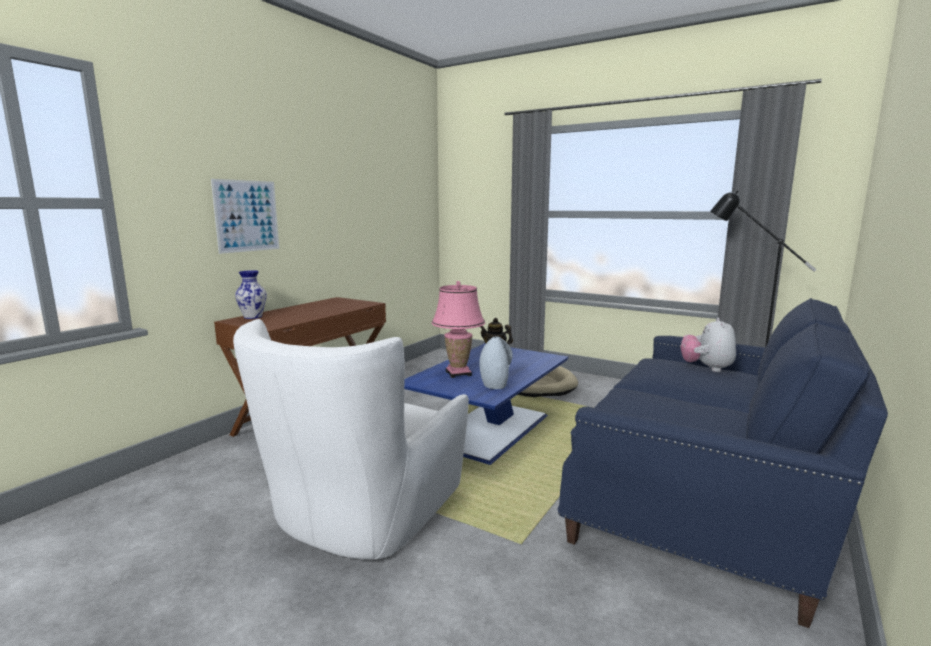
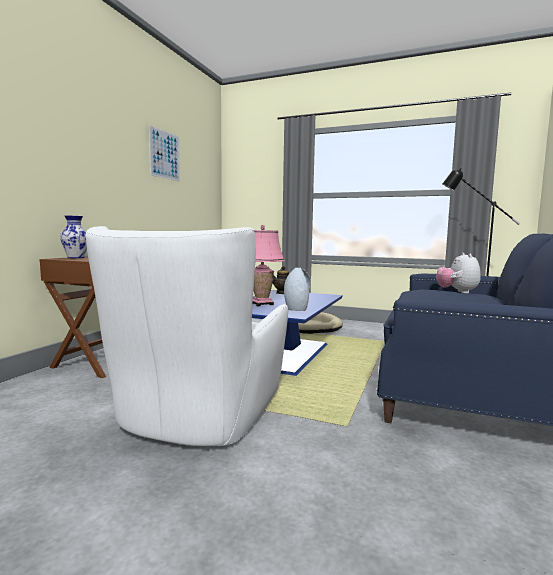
camera: 10 degrees left, 5 degrees down
picture [211,179,279,254] -> picture moved to [149,125,180,182]

